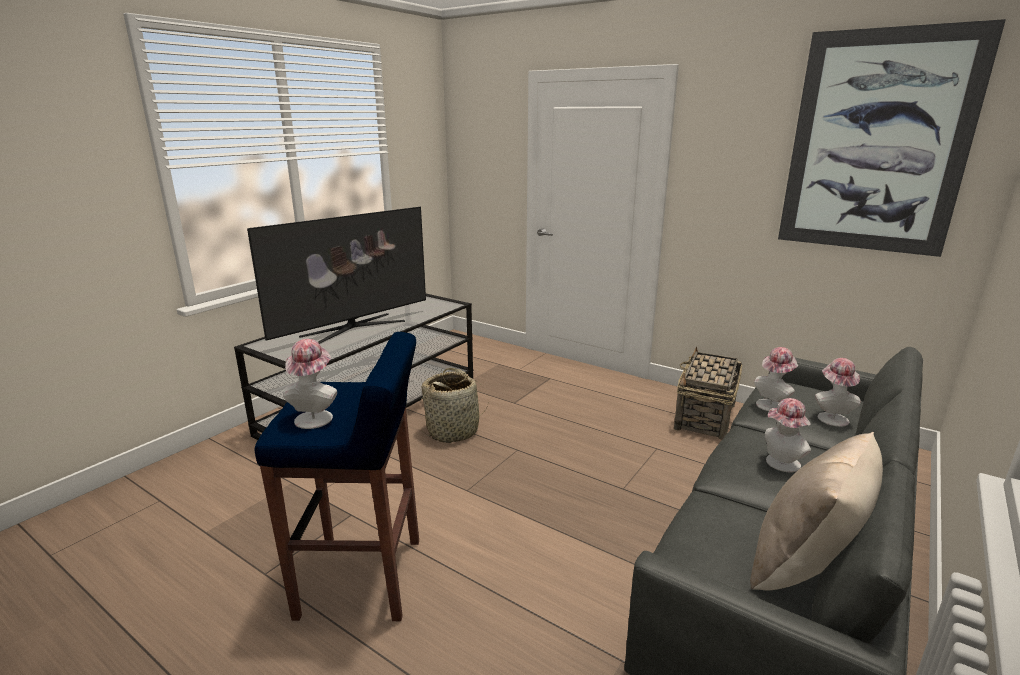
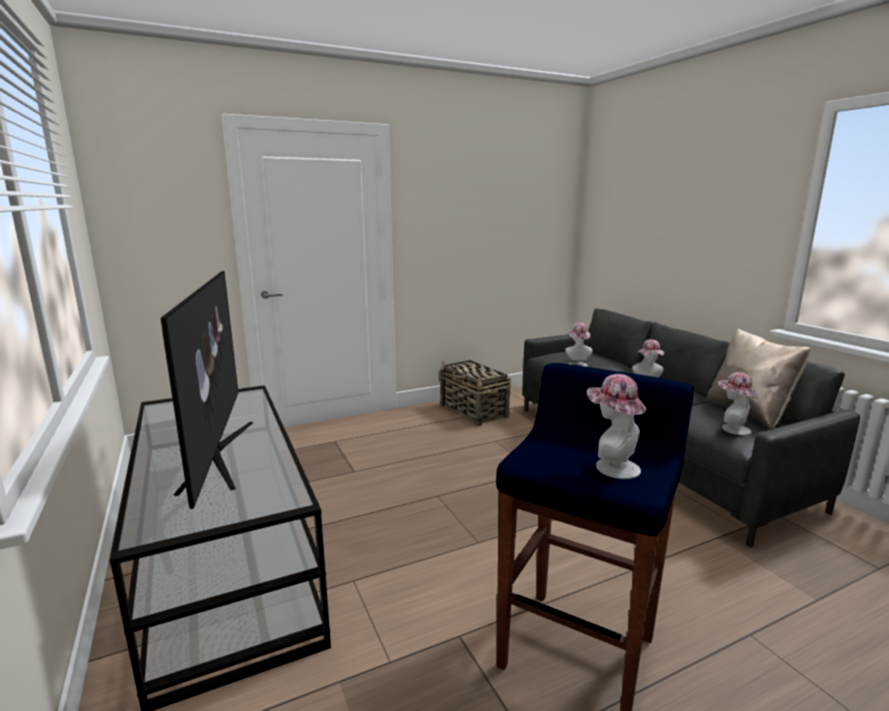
camera: 60 degrees left, 5 degrees down
basket [421,368,489,443] -> none
picture [778,19,1006,257] -> none
hat [815,358,861,427] -> hat moved to [718,372,757,435]

